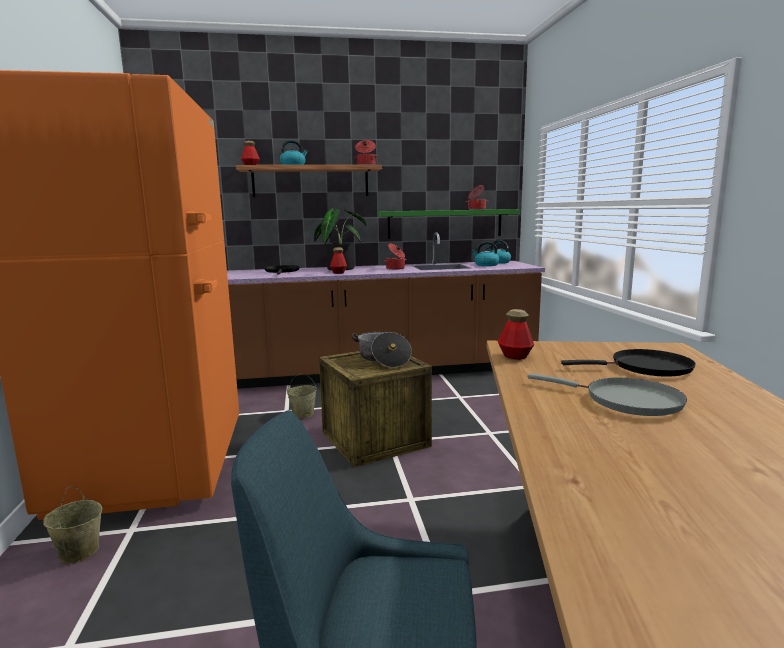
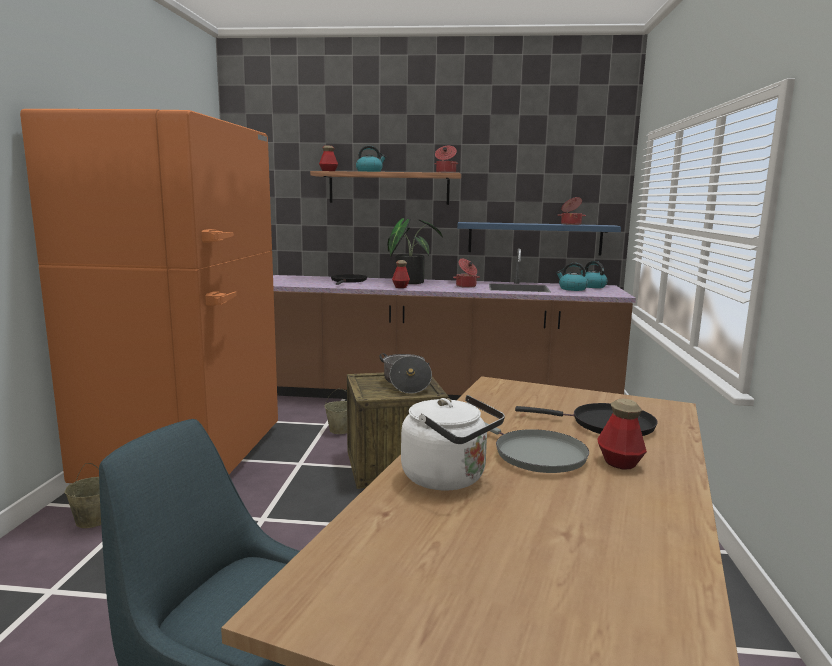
camera: 15 degrees right, 0 degrees up
green shelf [377,209,519,239] -> blue shelf [457,222,621,256]
bottle [498,309,534,360] -> bottle moved to [597,399,647,469]
none -> white kettle [401,395,505,490]

